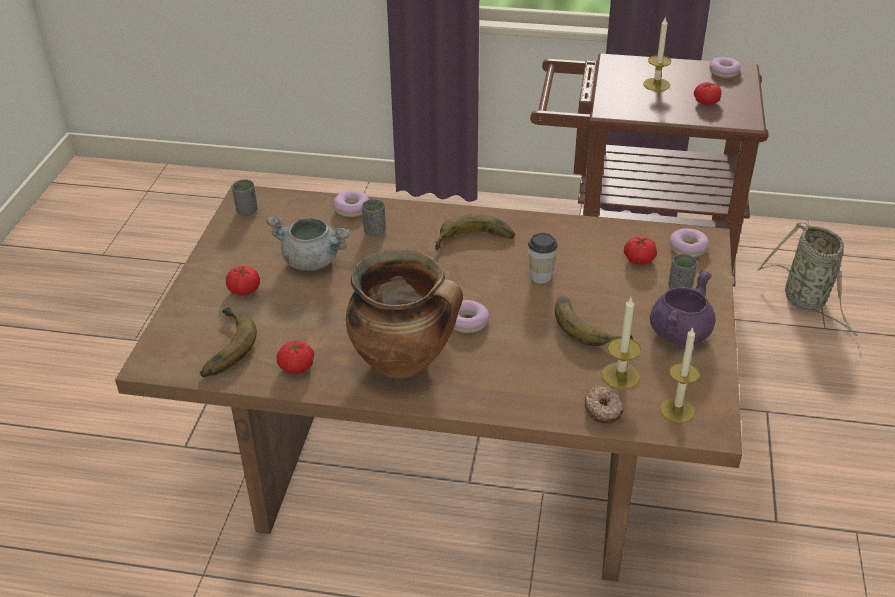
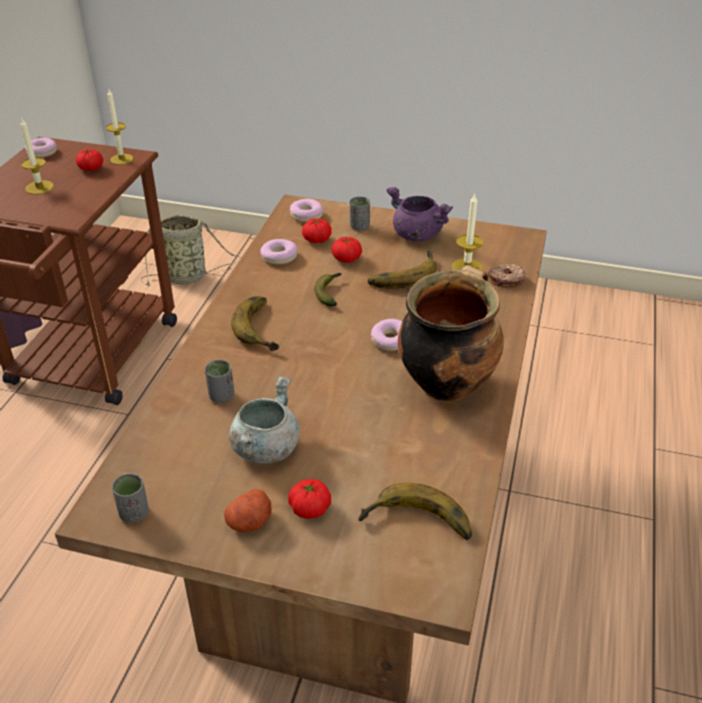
camera: 85 degrees left, 0 degrees up
tomato [277,341,314,374] -> tomato moved to [331,237,362,263]
donut [333,190,369,217] -> donut moved to [260,239,297,265]
cup [528,233,558,284] -> banana [314,273,341,306]
candle [660,327,700,423] -> candle moved to [106,89,133,165]
none -> potato [224,489,272,532]

